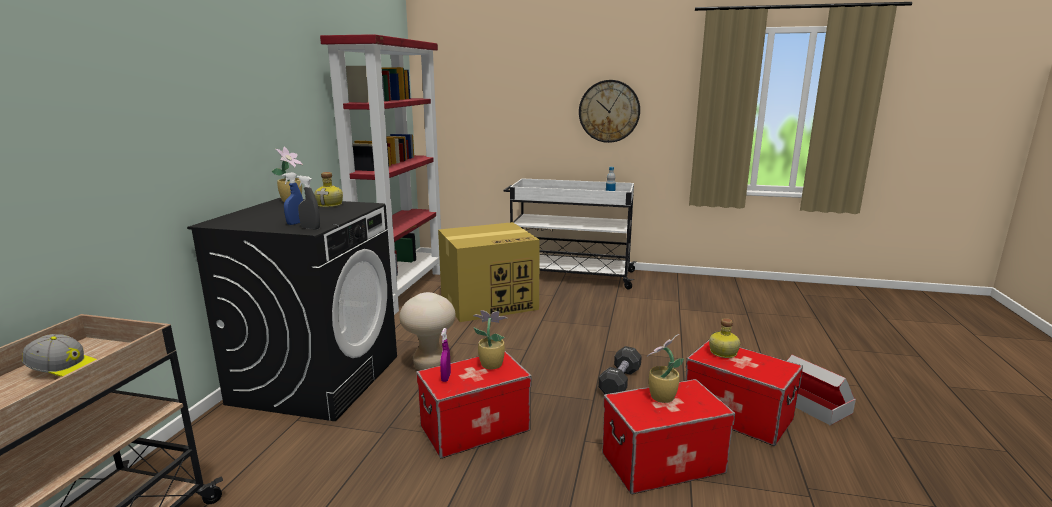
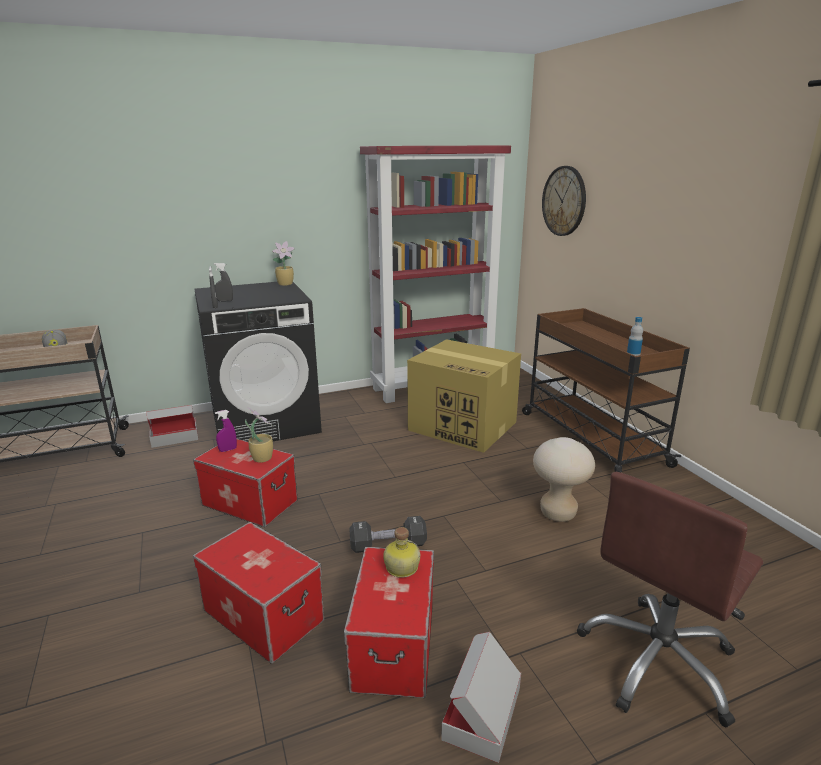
camera: 55 degrees right, 5 degrees up
blue spray bottle [282,172,303,225] -> grey spray bottle [214,263,233,301]
bottle [314,172,343,207] -> none
beige stool [399,292,456,370] -> beige stool moved to [533,437,595,522]
white cart [503,179,636,289] -> brown cart [522,308,690,472]
wall clock [579,80,640,143] -> wall clock moved to [542,166,586,236]
potted plant [647,334,684,403] -> none
none -> cardboard box [147,405,198,448]
none -> brown office chair [577,472,763,727]

